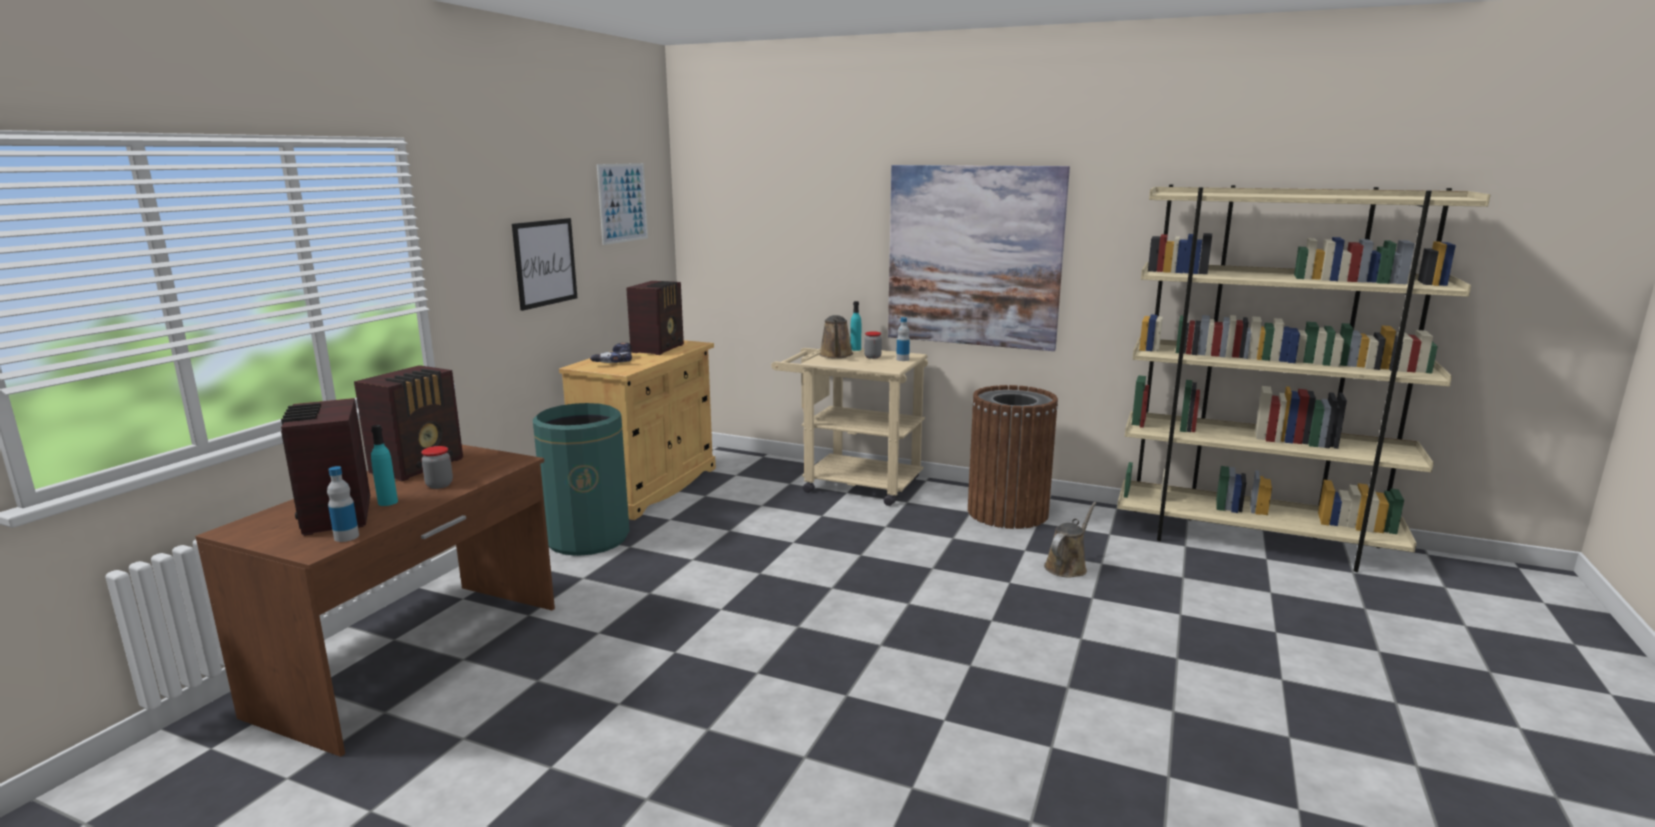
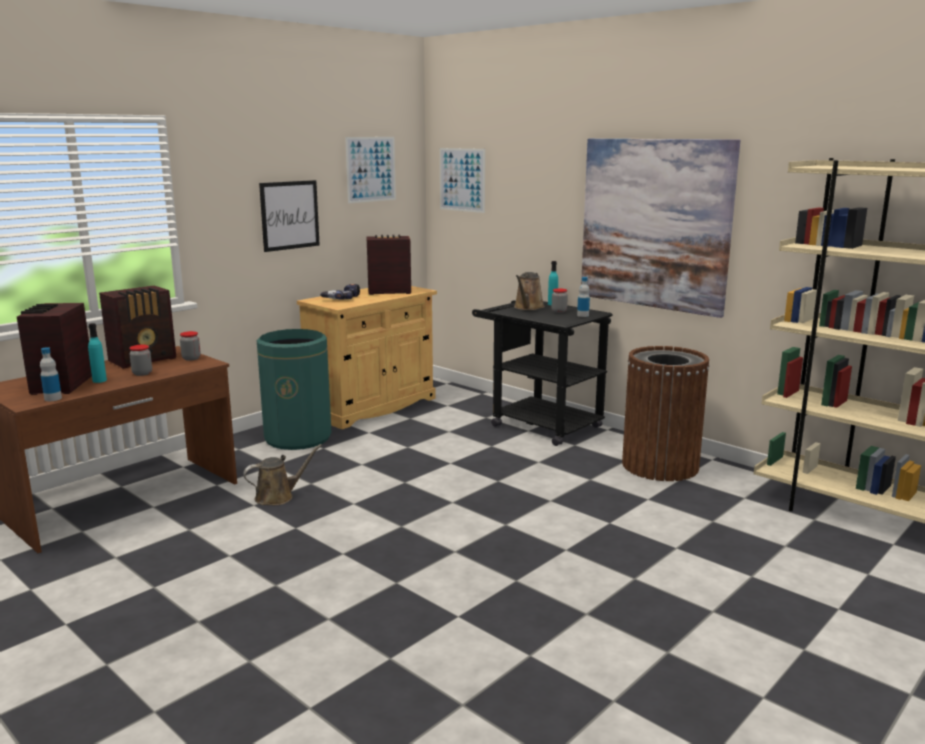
camera: 20 degrees right, 0 degrees up
radio [626,281,684,355] -> radio turned 135 degrees counterclockwise [367,235,411,295]
beige cart [771,348,928,506] -> black cart [472,300,612,446]
brown watering can [1044,502,1096,578] -> brown watering can moved to [243,444,322,505]
none -> jar [180,331,201,361]
none -> picture [440,148,485,213]

